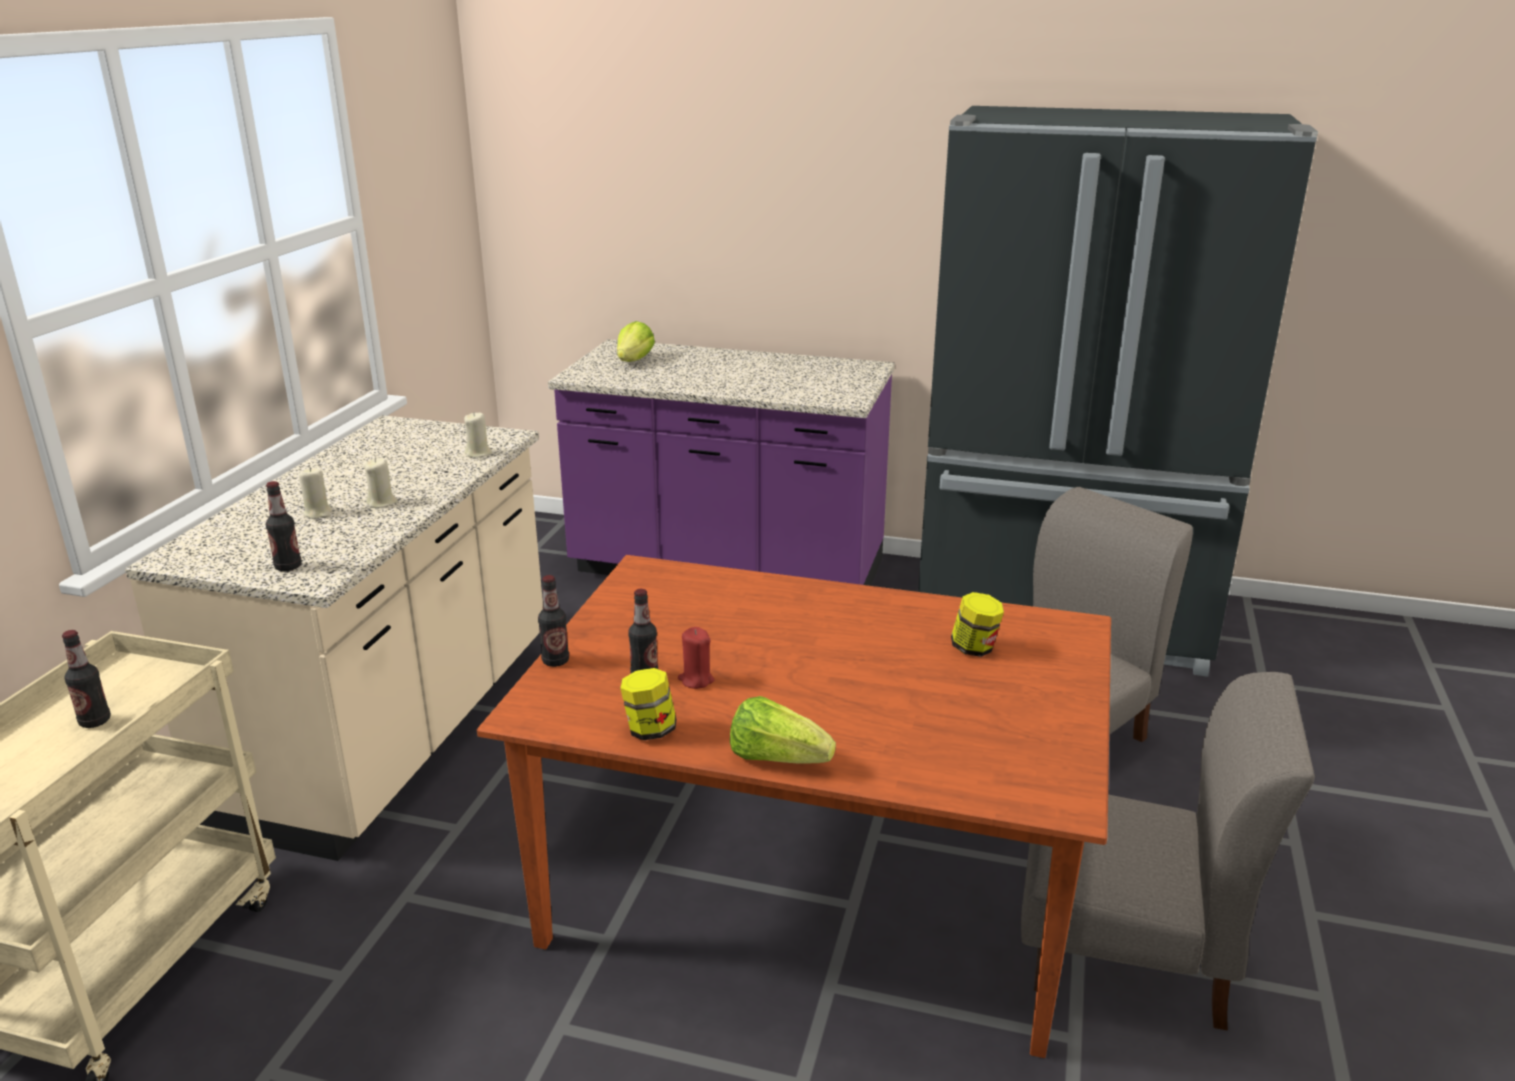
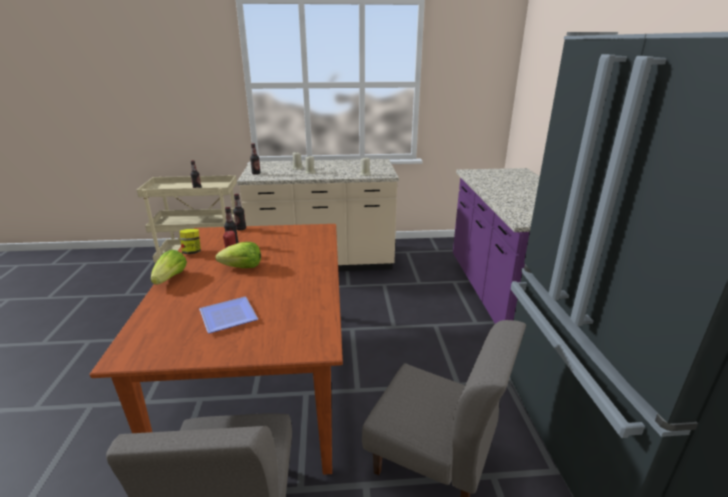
camera: 70 degrees right, 0 degrees up
lettuce [617,321,655,362] -> lettuce moved to [216,242,261,268]
jar [951,592,1004,657] -> none
none -> plate [199,297,258,333]

